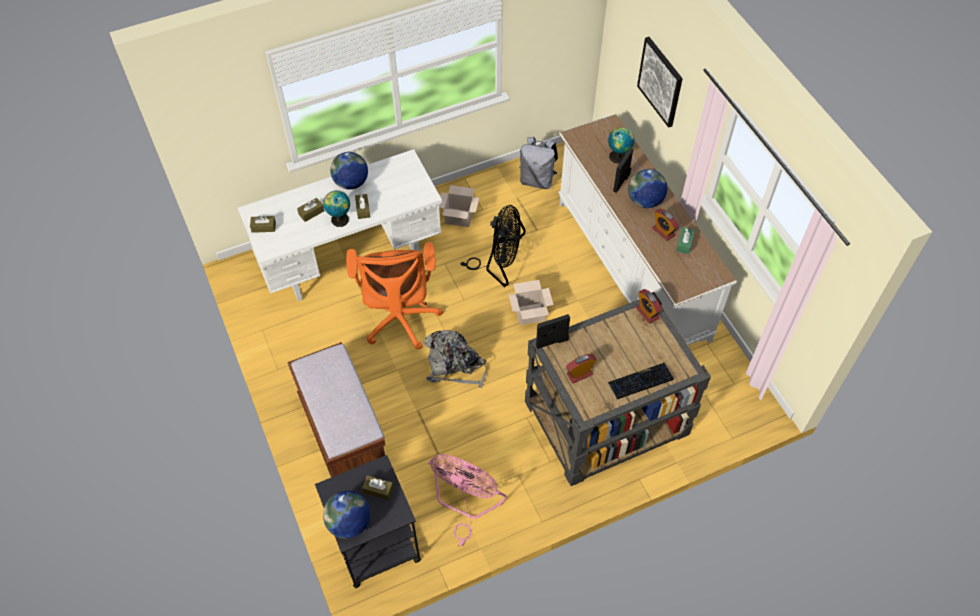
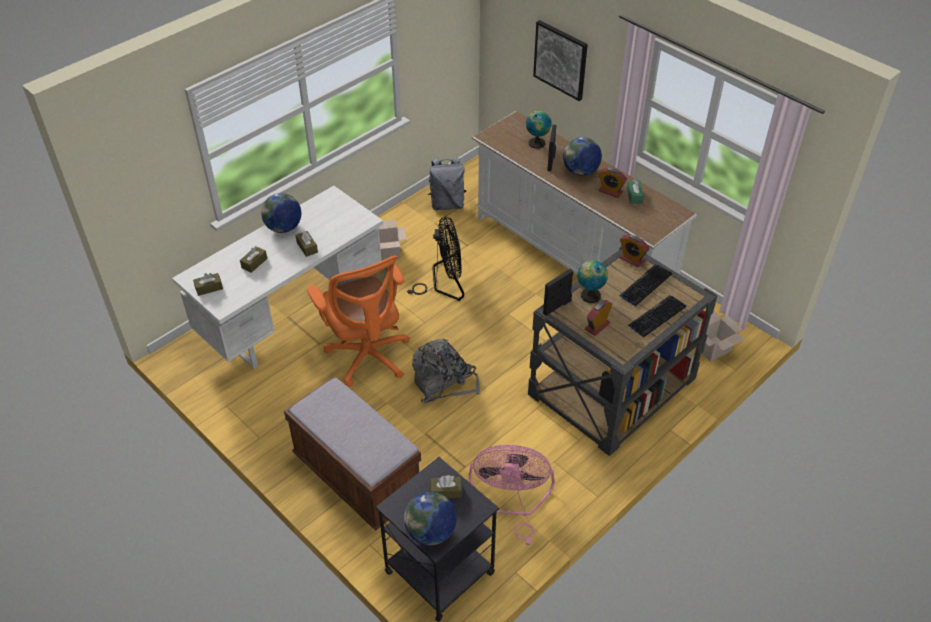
camera: 20 degrees left, 10 degrees down
globe [323,190,350,227] -> globe moved to [577,260,608,303]
cardboard box [508,280,554,325] -> cardboard box moved to [695,311,745,362]
none -> keyboard [619,264,672,306]

